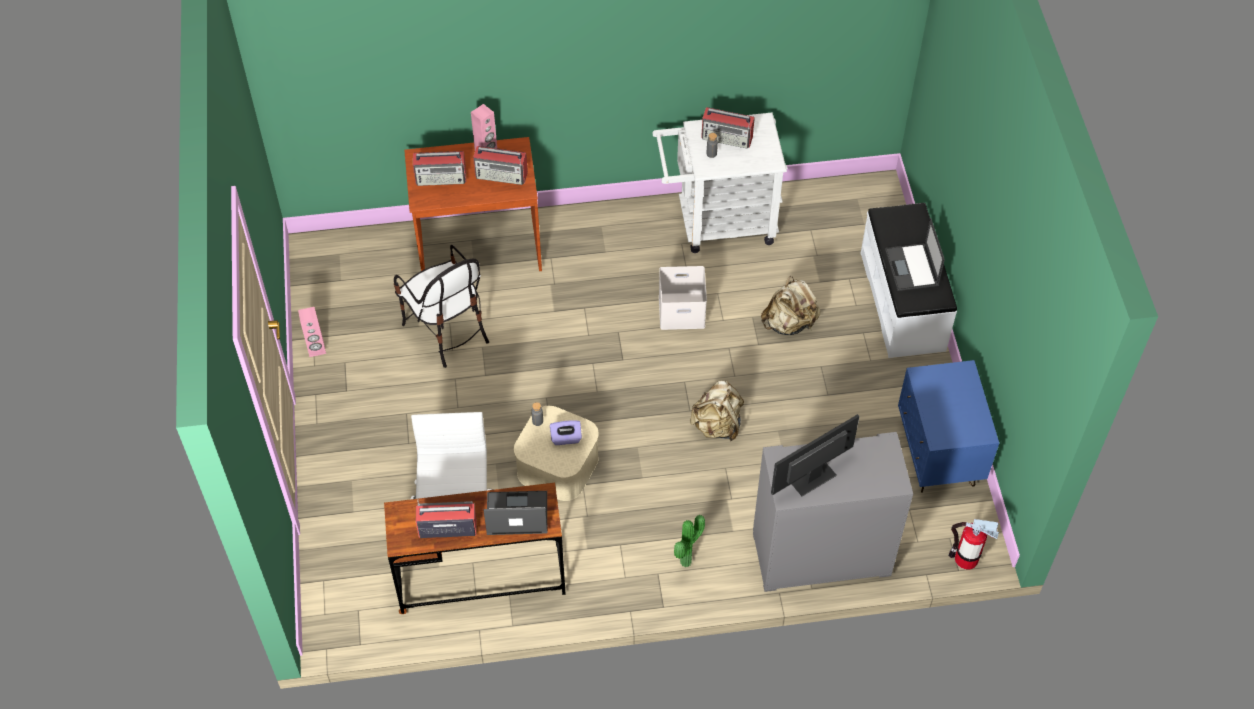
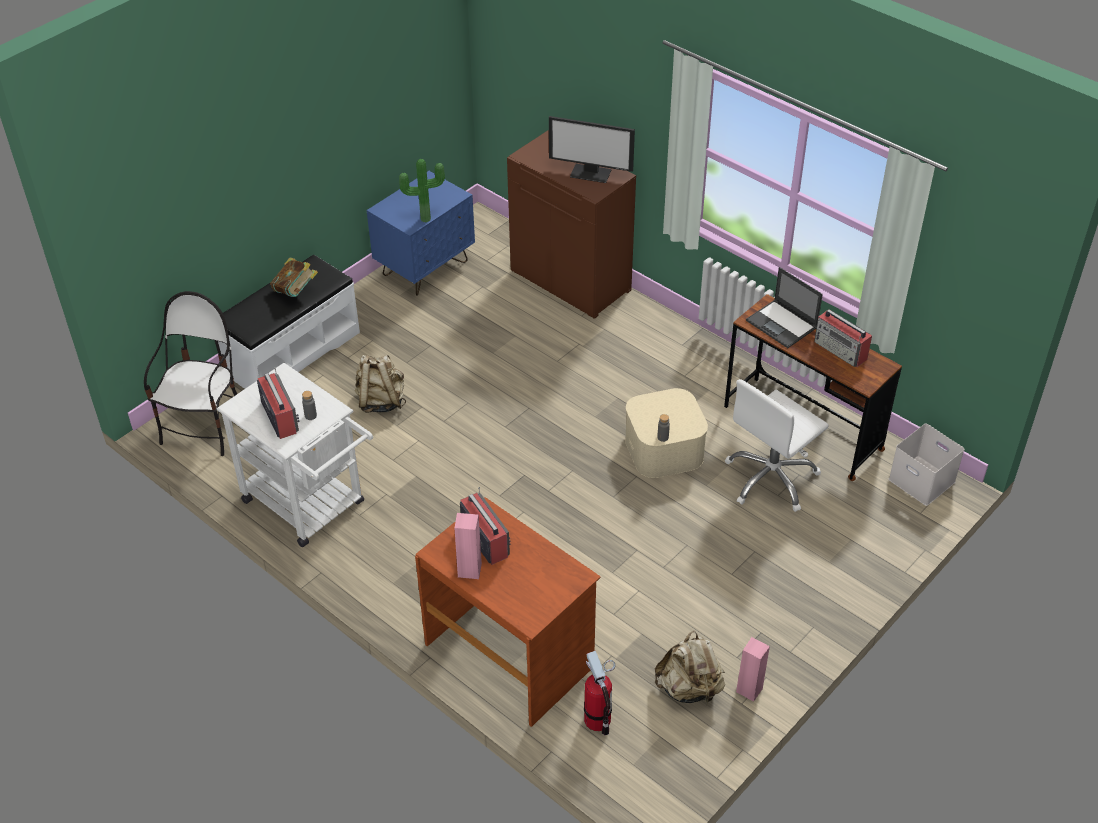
camera: 130 degrees left, 10 degrees down
chair [394,245,489,368] -> chair moved to [144,291,237,456]
radio [413,151,466,186] -> none
purple tissue box [550,420,582,445] -> none
white storage box [659,266,707,330] -> white storage box moved to [889,423,965,506]
potted plant [674,515,705,567] -> potted plant moved to [399,159,445,223]
beige backpack [690,381,744,441] -> beige backpack moved to [655,631,725,704]
grey cabinet [753,432,913,592] -> brown cabinet [507,130,636,319]
laptop [885,218,945,291] -> book [270,258,318,297]
fire extinguisher [948,519,999,570] -> fire extinguisher moved to [584,651,616,735]

